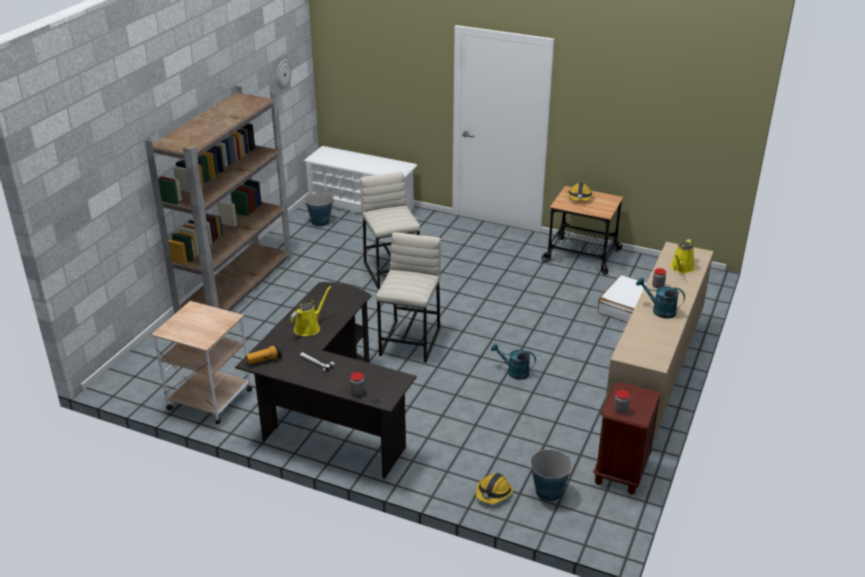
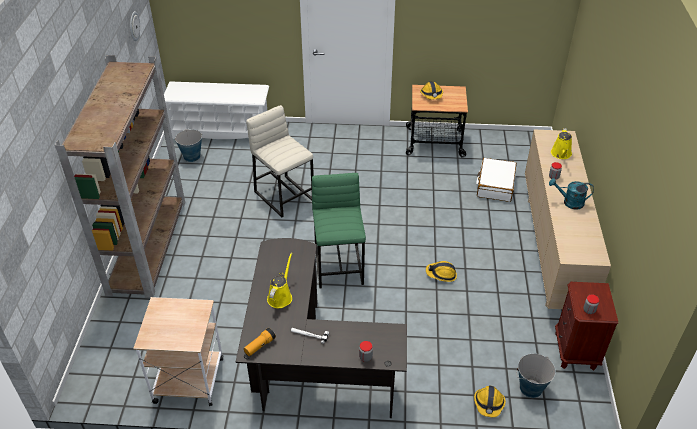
camera: 20 degrees left, 10 degrees up
beige stool [376,232,441,363] -> green stool [312,173,366,289]
turquoise watering can [491,343,536,380] -> hard hat [426,261,457,282]

